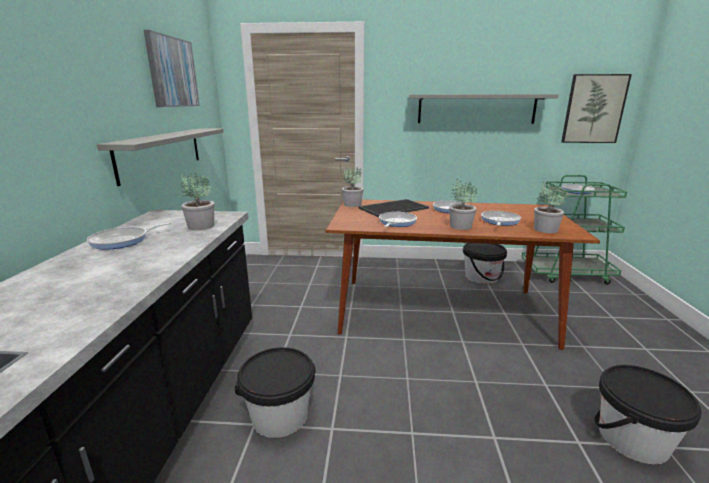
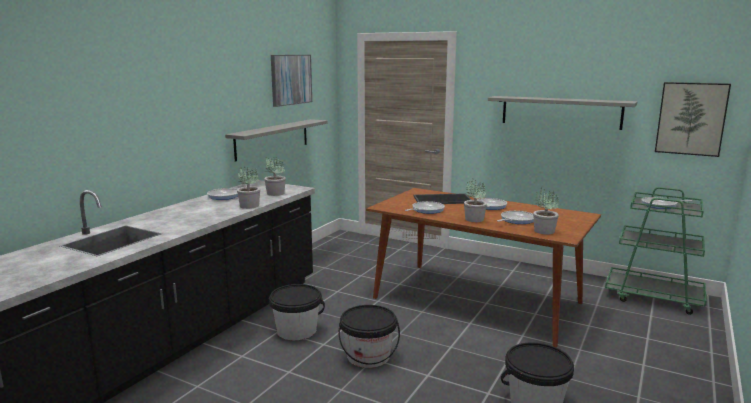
camera: 25 degrees right, 5 degrees down
potted plant [342,167,363,207] -> potted plant moved to [237,166,260,209]
black bucket [463,243,507,284] -> black bucket moved to [339,305,400,368]

